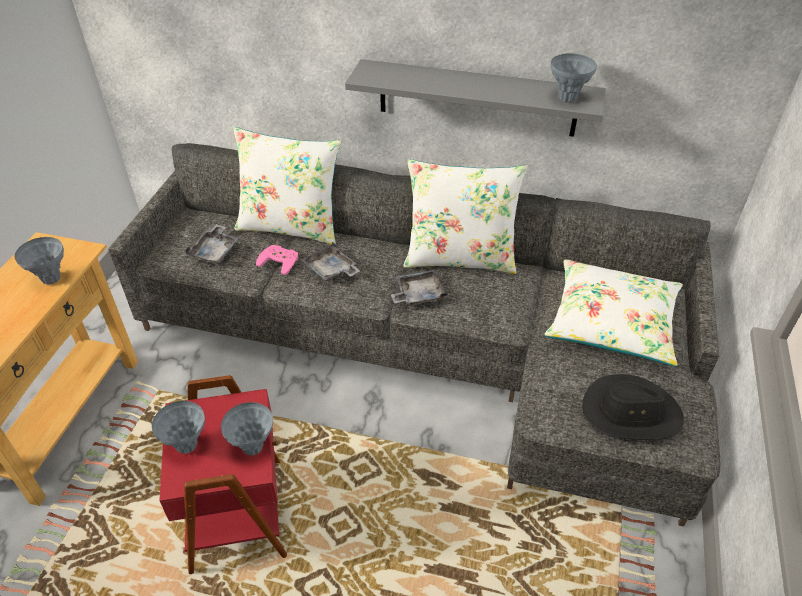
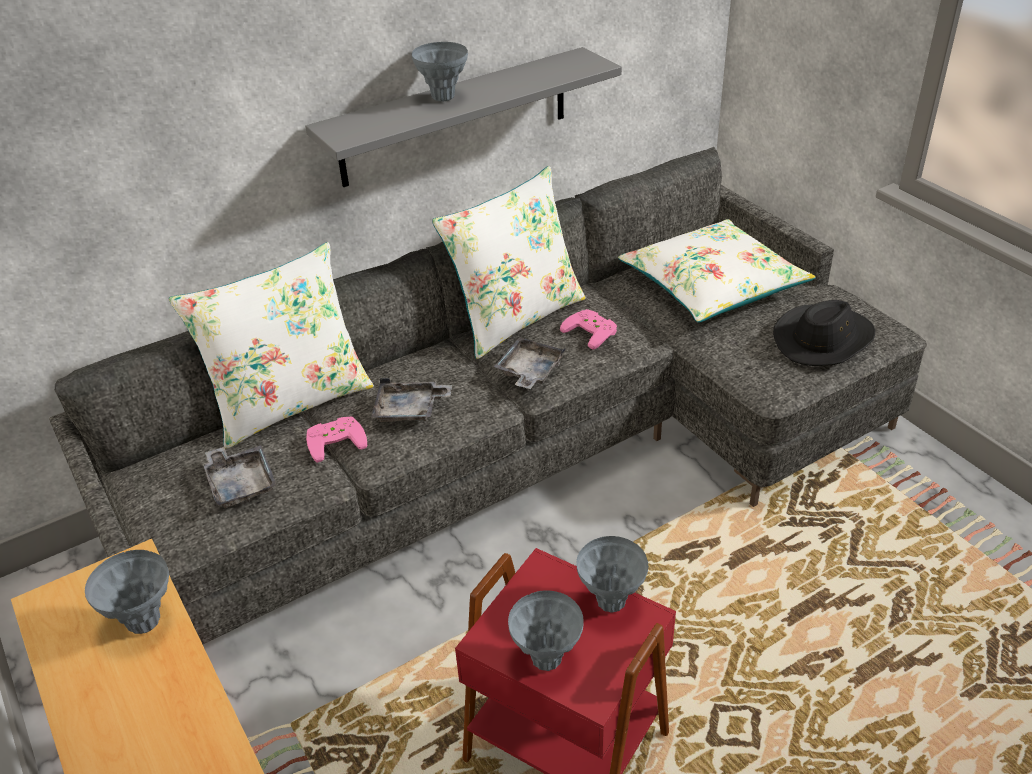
camera: 45 degrees left, 5 degrees down
grey vase [551,53,597,102] -> grey vase moved to [412,42,468,101]
none -> pink game controller [560,309,617,350]

